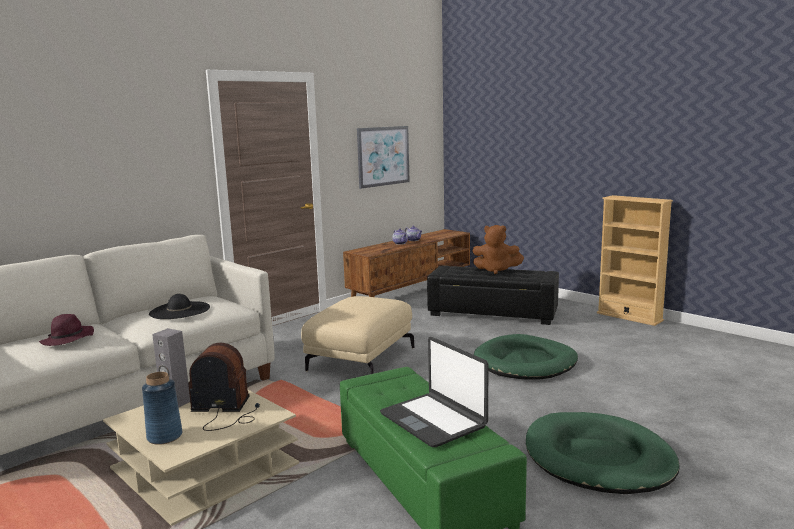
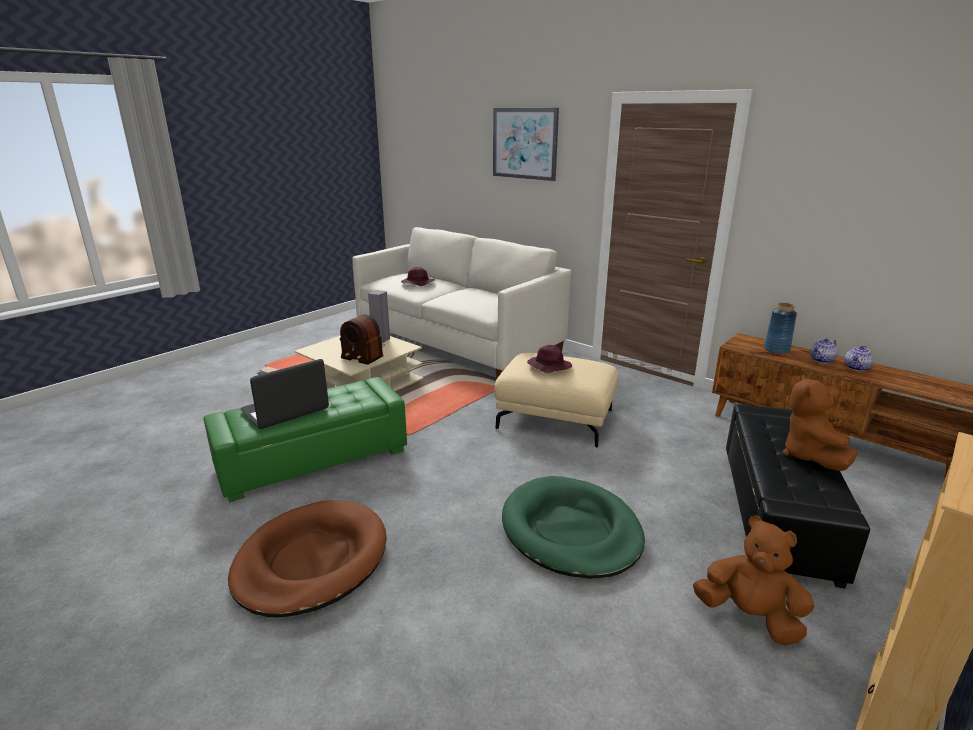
camera: 85 degrees right, 10 degrees up
blue vase [142,372,182,445] -> blue vase moved to [764,303,797,354]
black hat [149,294,210,319] -> none
radio [188,343,260,431] -> radio turned 120 degrees clockwise [340,314,384,365]
picture [357,126,410,189] -> picture moved to [493,108,559,181]
green dog bed [526,412,680,494] -> brown dog bed [228,500,386,618]
none -> purple hat [527,345,572,373]
none -> brown plush toy [693,516,814,645]

